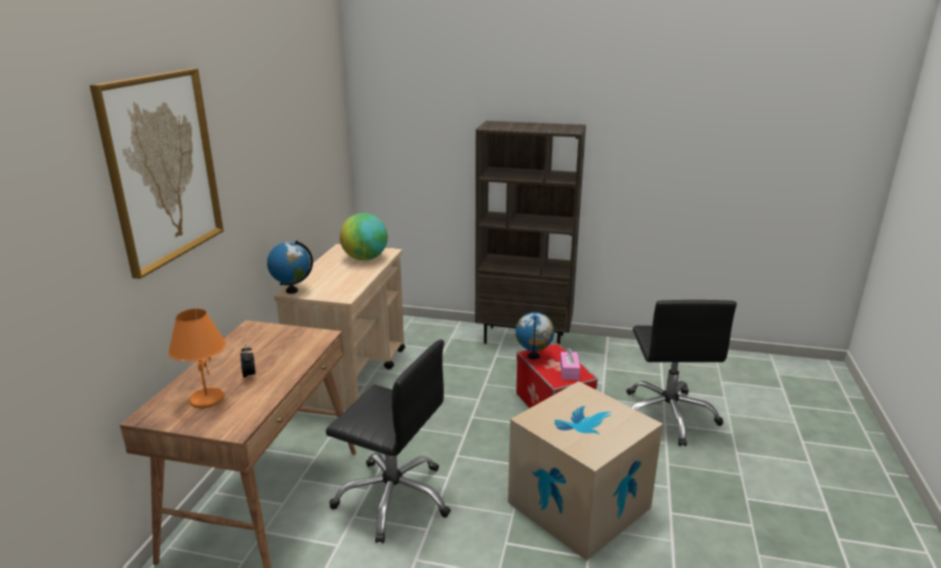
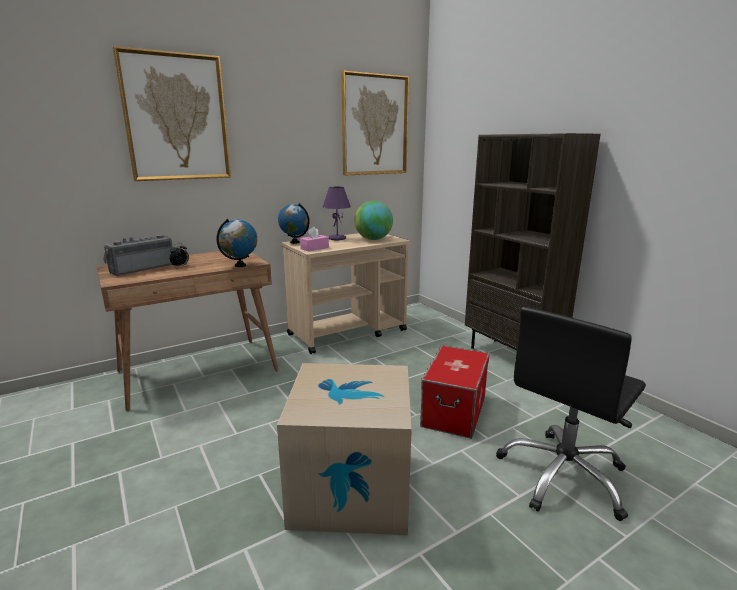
camera: 45 degrees right, 5 degrees down
orange table lamp [168,308,226,408] -> radio [103,235,173,276]
black office chair [326,340,451,543] -> none
globe [515,312,554,360] -> globe moved to [216,219,257,267]
pink tissue box [560,348,580,380] -> pink tissue box moved to [300,227,329,252]
none -> purple table lamp [323,187,351,240]
none -> picture [341,71,409,176]

